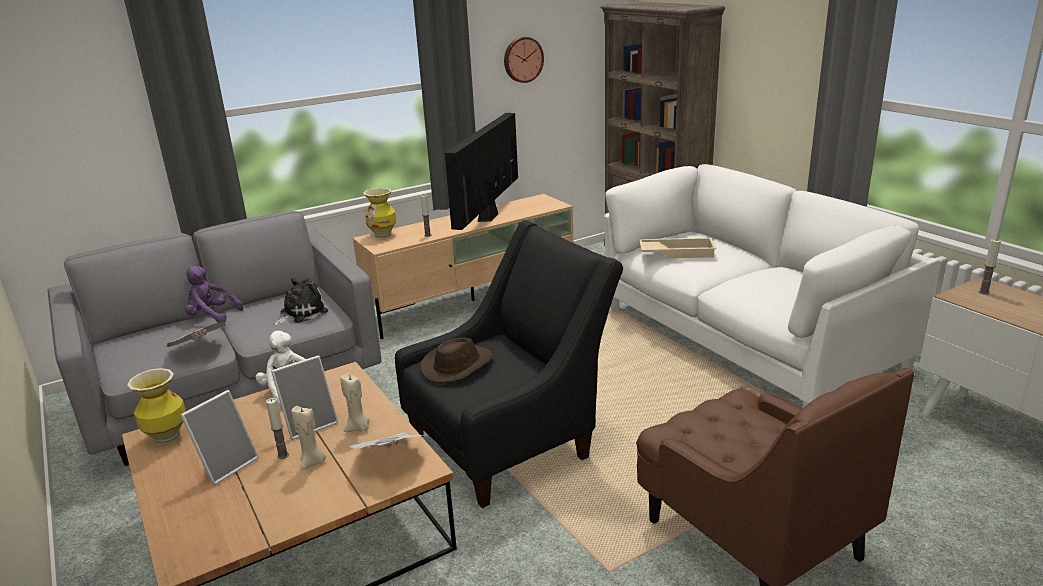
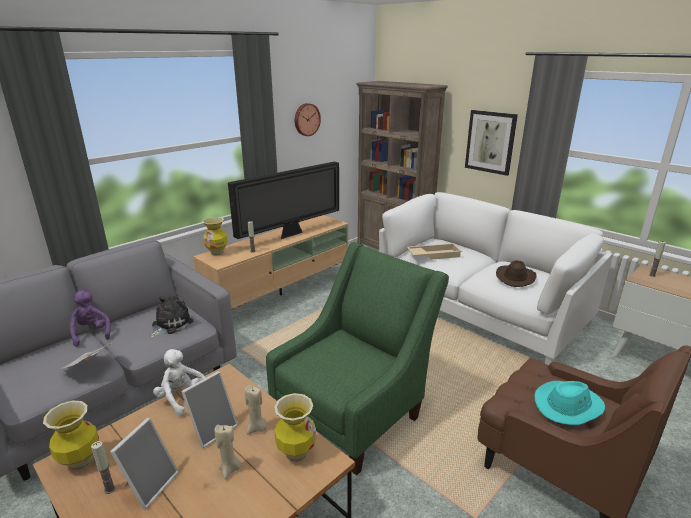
camera: 15 degrees left, 0 degrees up
purple plush toy [185,266,243,323] -> purple plush toy turned 60 degrees clockwise [70,290,111,347]
candle [266,398,289,459] -> candle moved to [91,441,116,494]
newspaper [349,432,422,449] -> vase [274,393,316,462]
black armchair [395,220,623,508] -> green armchair [266,242,449,475]
brown hat [420,337,493,383] -> brown hat moved to [496,260,537,287]
television [445,113,518,230] -> television turned 135 degrees counterclockwise [228,162,339,239]
none -> picture [465,110,518,176]
none -> turquoise hat [534,381,605,425]

